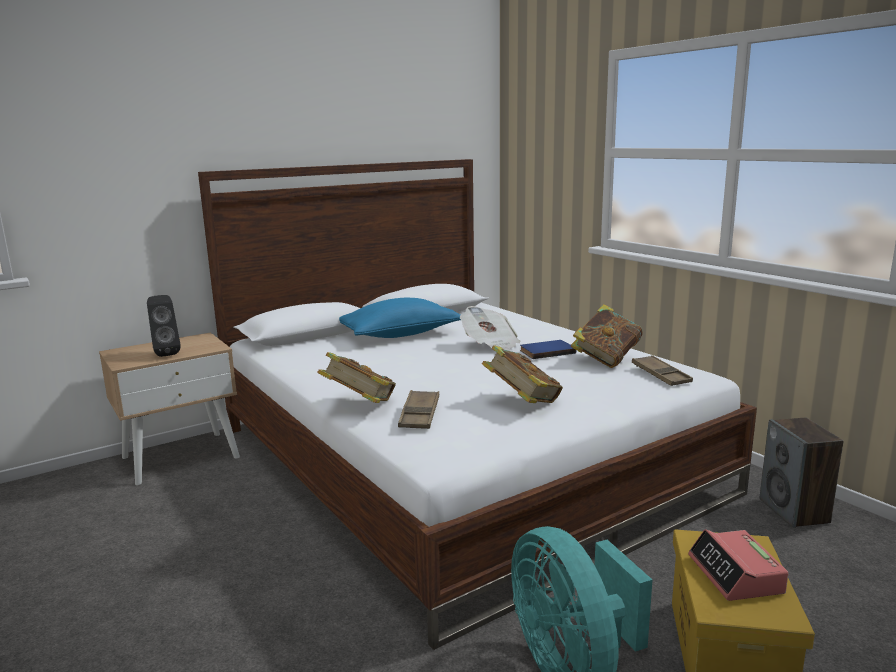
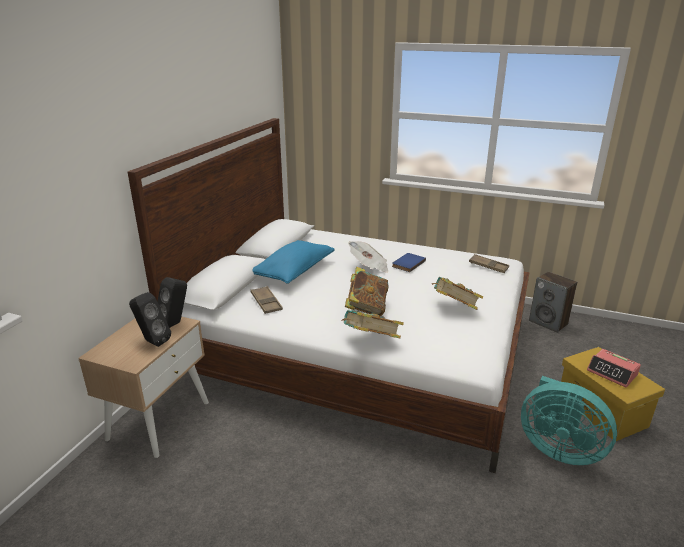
camera: 35 degrees left, 10 degrees up
brown tray [398,390,439,429] -> brown tray moved to [250,286,283,314]
book [571,304,643,368] -> book moved to [345,267,389,316]
none -> black speaker [157,277,187,328]

